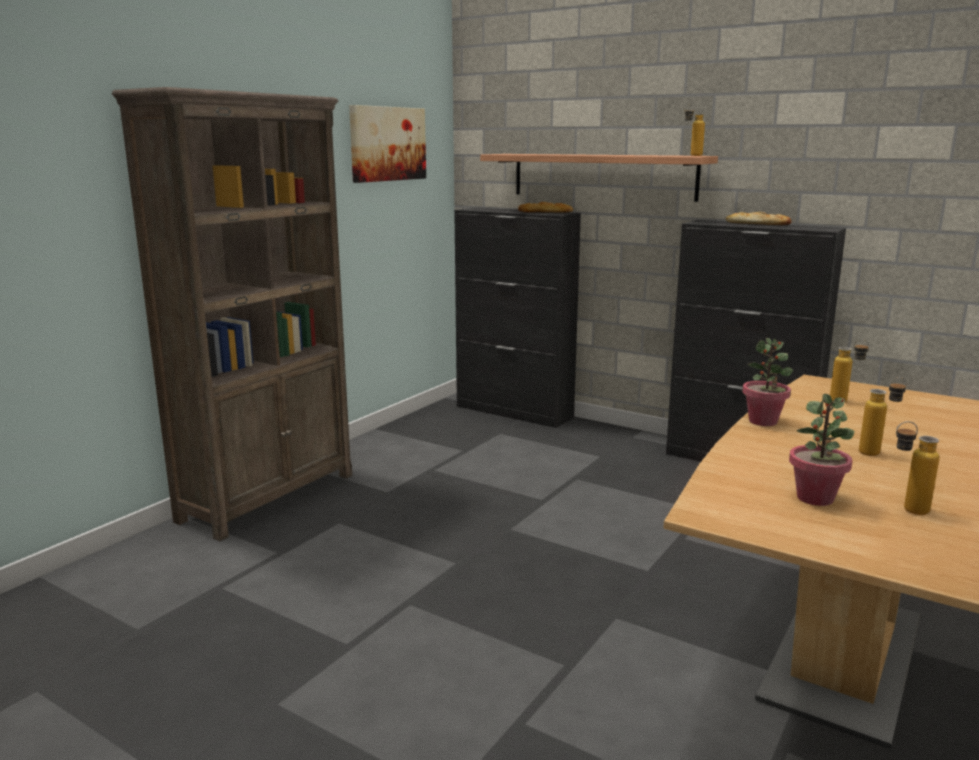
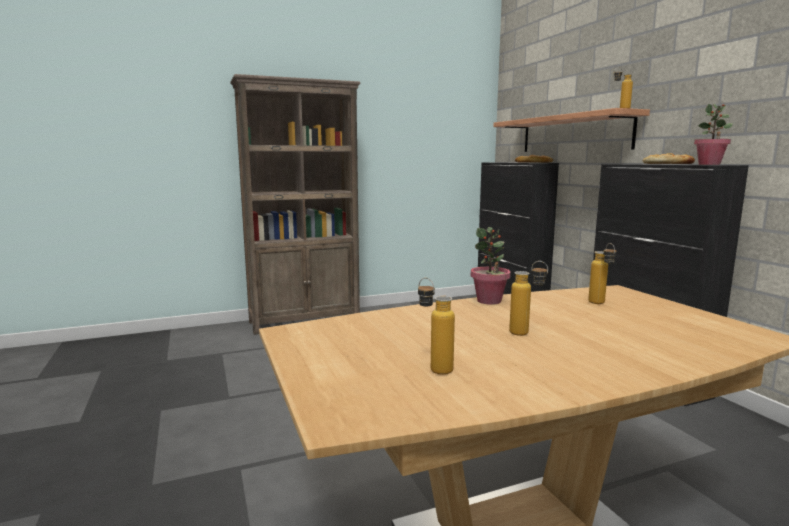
camera: 35 degrees right, 5 degrees down
picture [349,105,426,183] -> none
potted plant [789,394,854,506] -> potted plant moved to [694,104,733,165]

